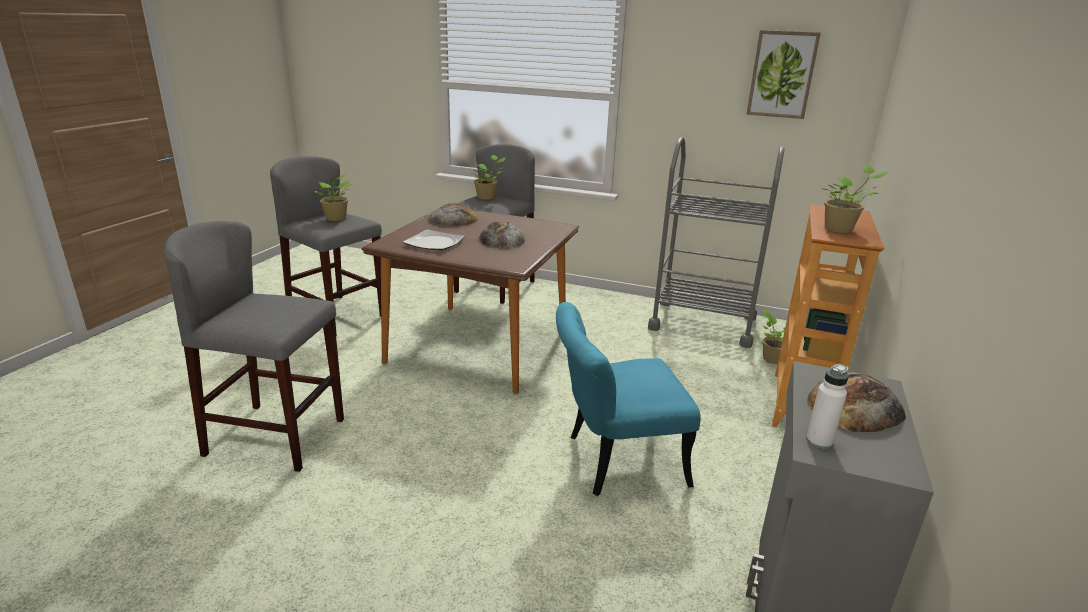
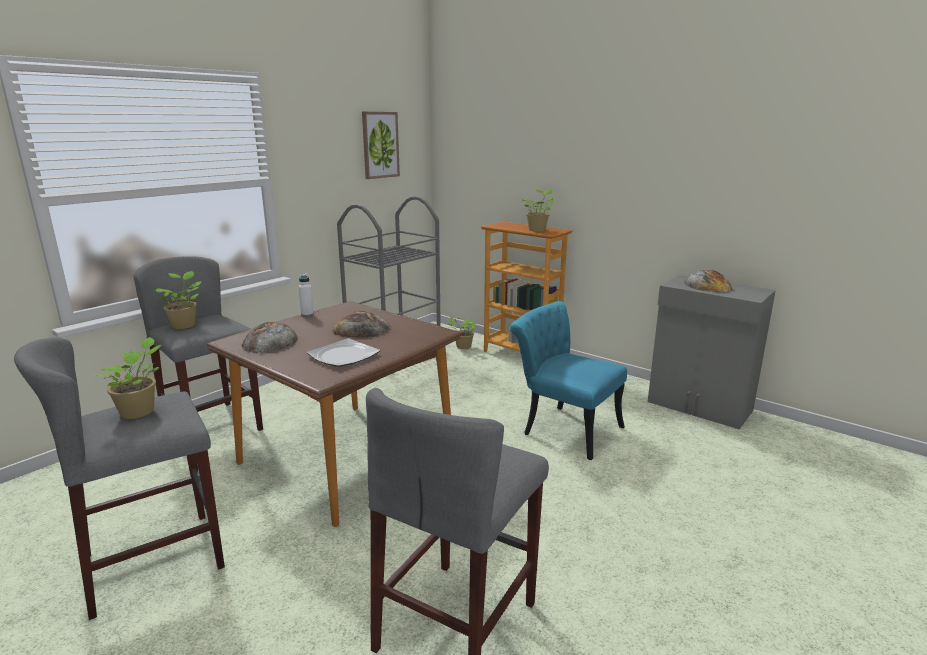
camera: 70 degrees left, 5 degrees down
turquoise chair [556,302,701,496] -> turquoise chair turned 120 degrees clockwise [510,301,627,460]
white bottle [806,364,848,449] -> white bottle moved to [298,273,314,316]

